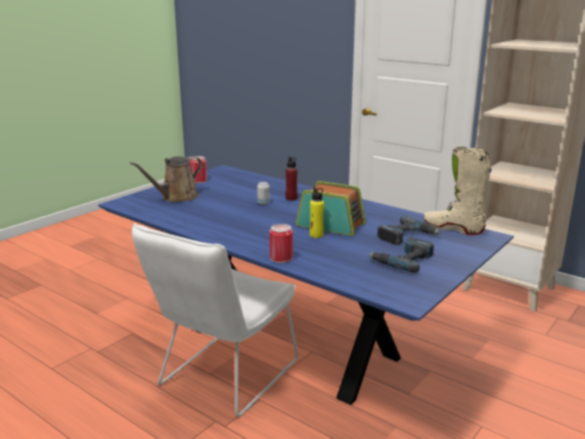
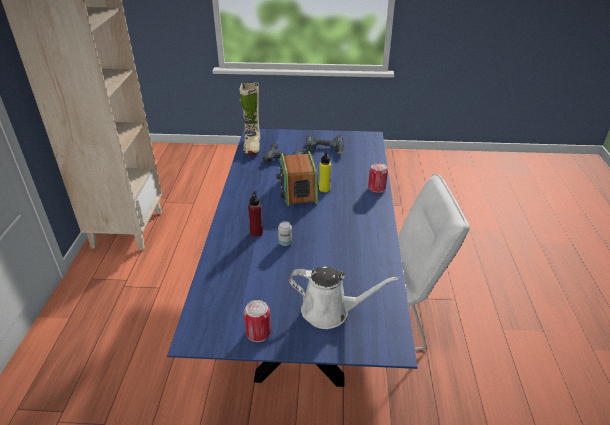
camera: 125 degrees left, 15 degrees up
brown watering can [130,156,202,202] -> white watering can [289,266,399,329]

